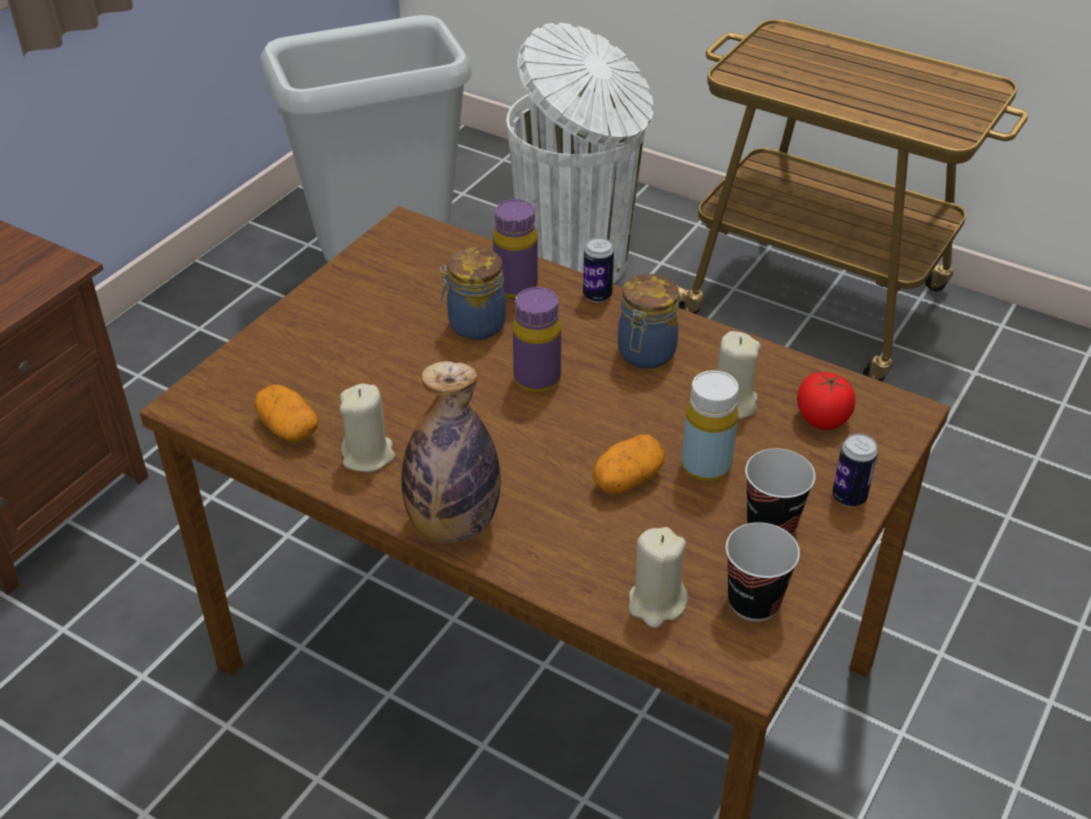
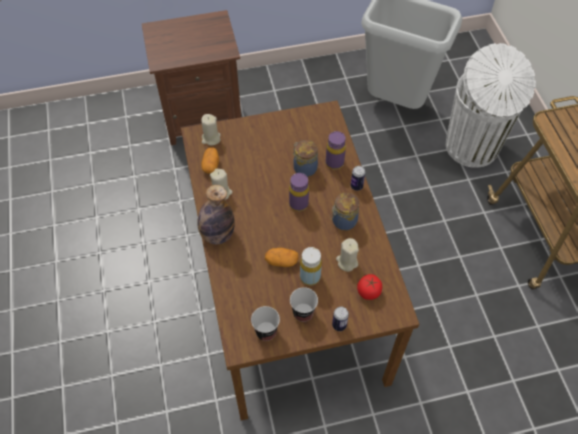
camera: 45 degrees right, 15 degrees up
beige candle [629,527,688,628] -> beige candle moved to [201,114,221,145]

